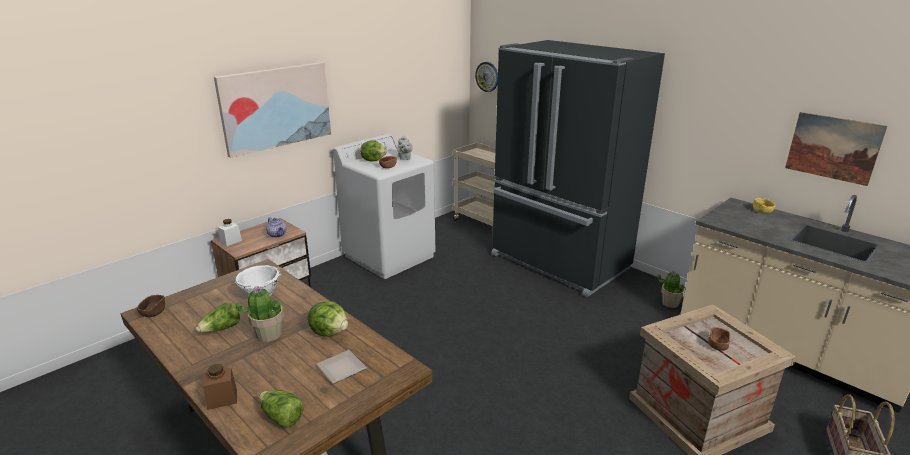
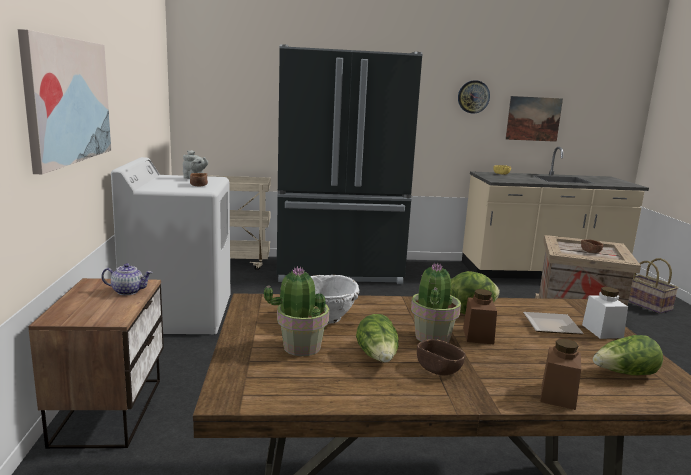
camera: 50 degrees left, 10 degrees down
brown bowl [137,295,165,317] -> brown bowl moved to [417,339,466,375]
white jar [218,219,242,246] -> white jar moved to [582,287,628,339]
lettuce [360,140,387,161] -> none
wall clock [475,62,498,92] -> wall clock moved to [458,80,490,113]
potted plant [657,271,685,308] -> potted plant moved to [264,266,329,356]
none -> brown jar [463,289,497,344]

